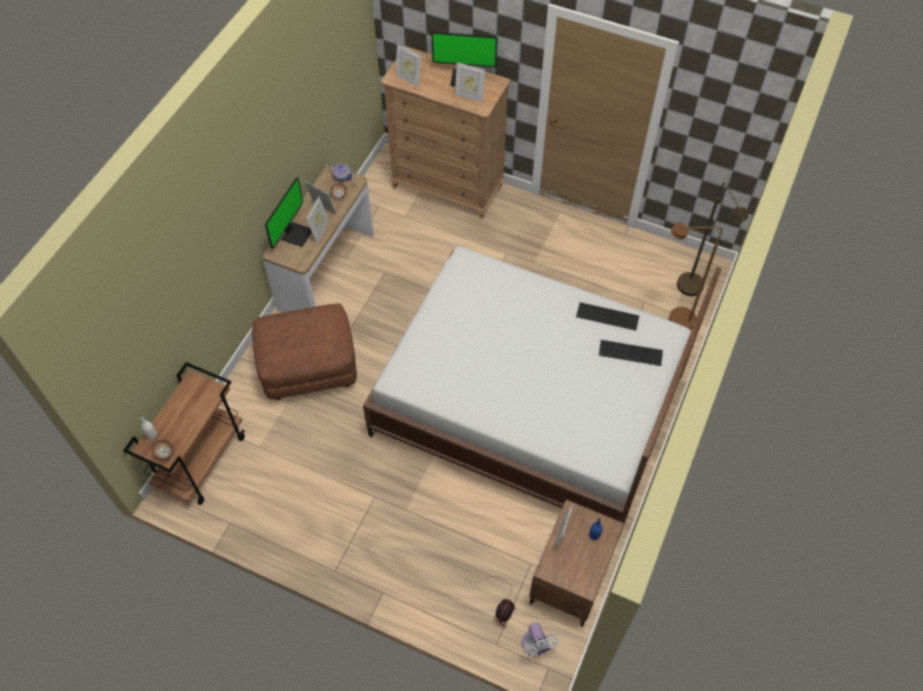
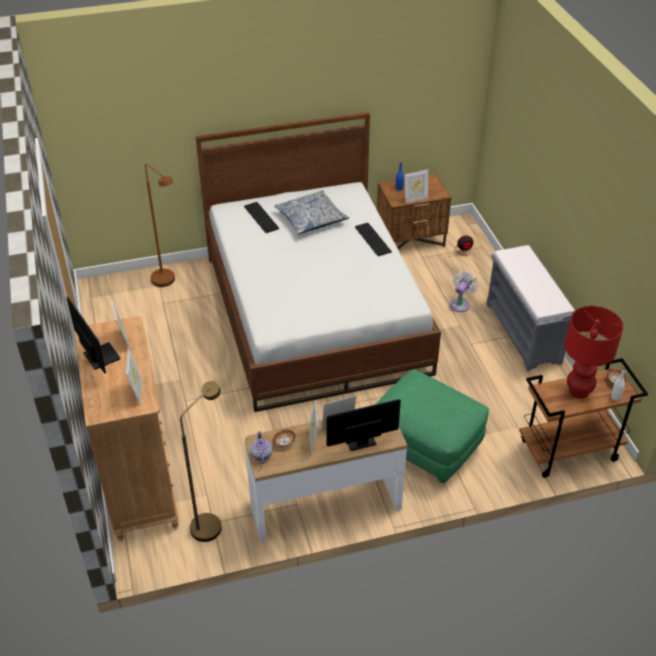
camera: 130 degrees left, 15 degrees down
brown ottoman [252,303,357,400] -> green ottoman [376,369,489,483]
white fan [522,623,559,657] -> white fan moved to [450,271,479,312]
keyboard [576,302,639,331] -> keyboard moved to [355,223,392,256]
brown floor lamp [677,183,749,296] -> brown floor lamp moved to [180,381,221,542]
none -> pillow [274,190,349,234]
none -> grey bench [486,245,575,371]
none -> red table lamp [564,306,623,399]

